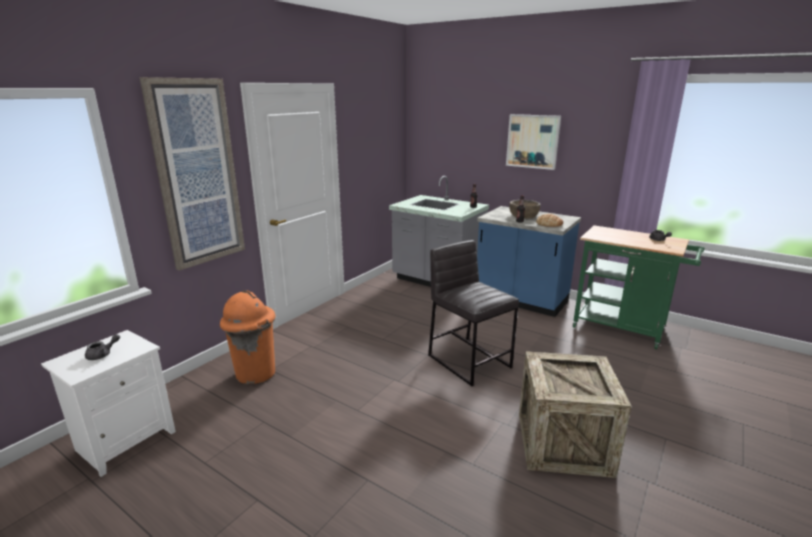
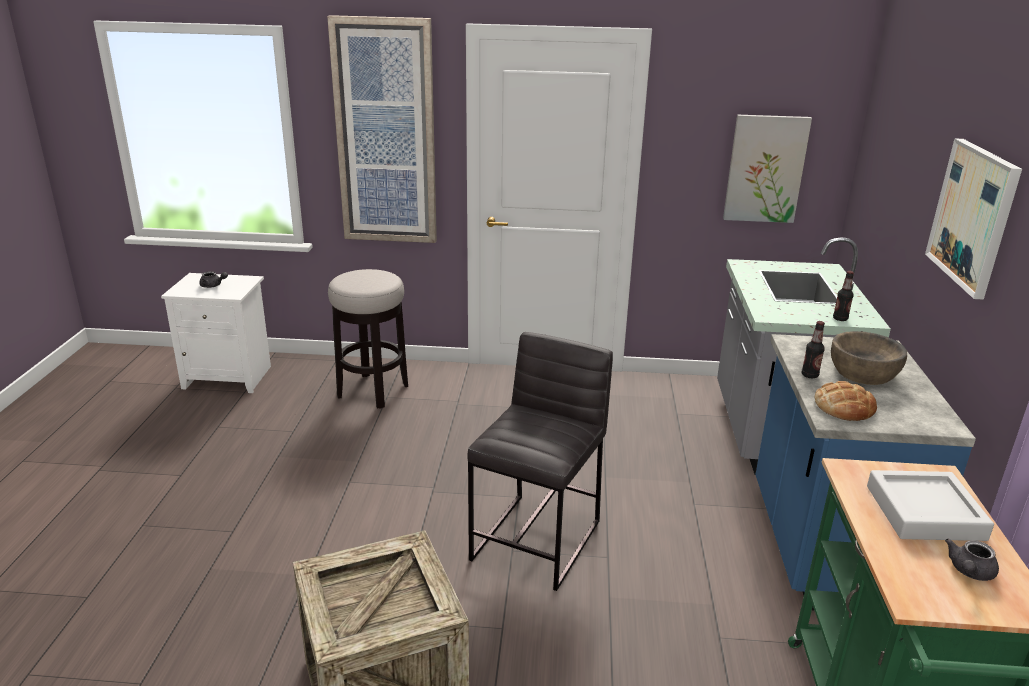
camera: 60 degrees right, 5 degrees up
orange trash can [220,290,275,384] -> stool [328,269,408,409]
none -> picture [723,115,812,223]
none -> grey tray [867,470,994,541]

